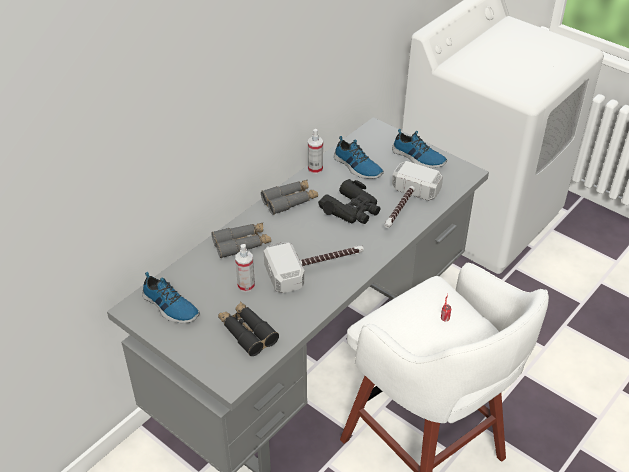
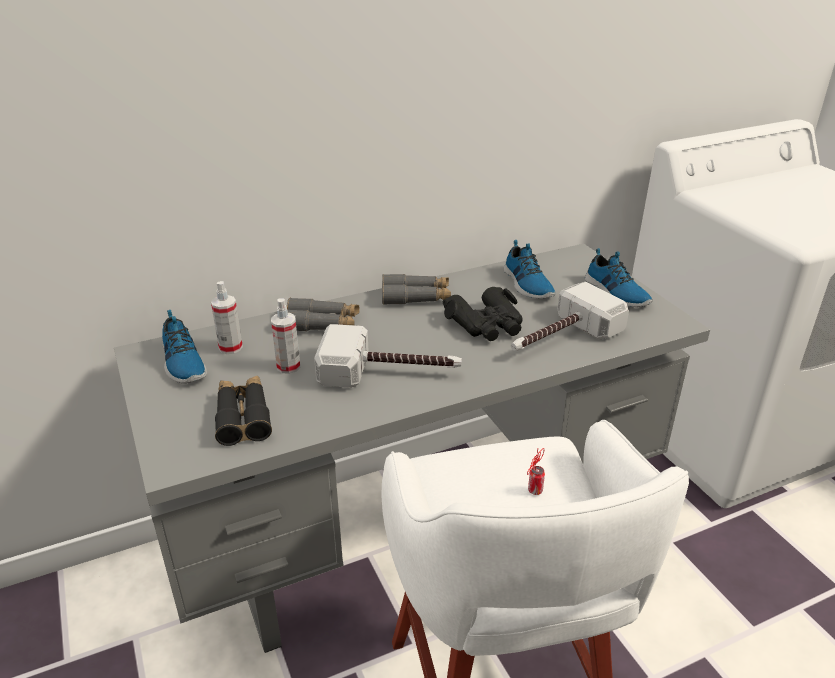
camera: 25 degrees right, 10 degrees down
spray bottle [308,129,323,174] -> spray bottle moved to [211,281,243,354]

